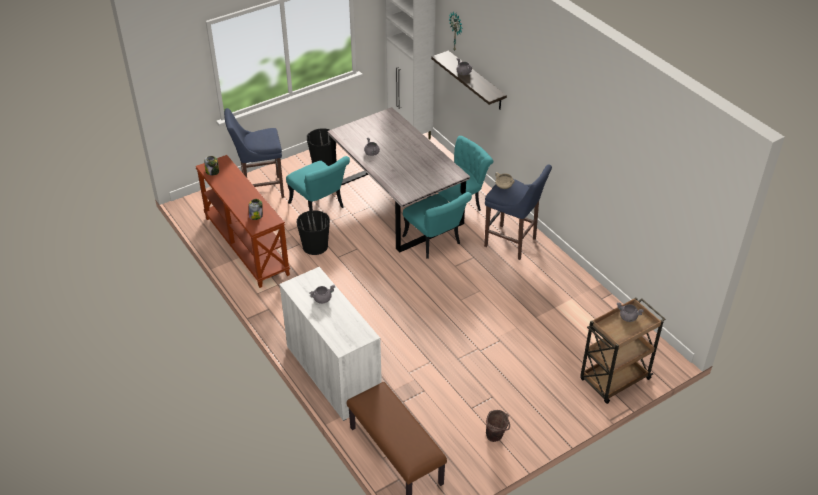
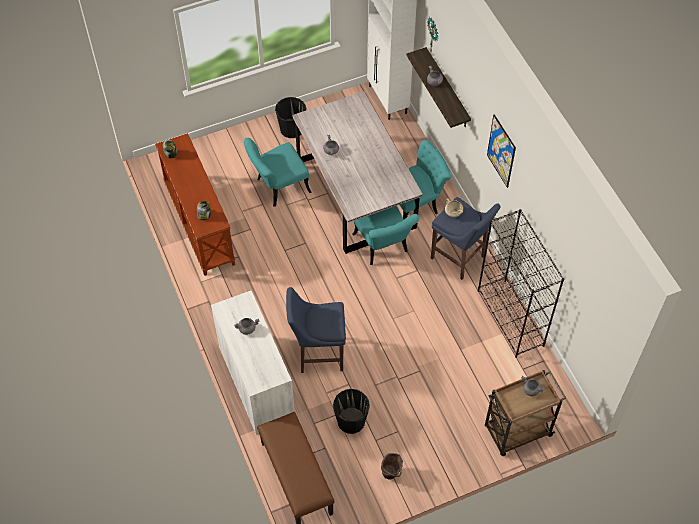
camera: 10 degrees right, 15 degrees up
blue stool [224,108,284,198] -> blue stool moved to [286,287,346,373]
turquoise chair [286,156,350,211] -> turquoise chair turned 90 degrees clockwise [244,138,312,207]
black bucket [296,210,330,255] -> black bucket moved to [333,389,370,434]
none -> black bookcase [478,209,564,358]
none -> picture [487,114,516,188]

